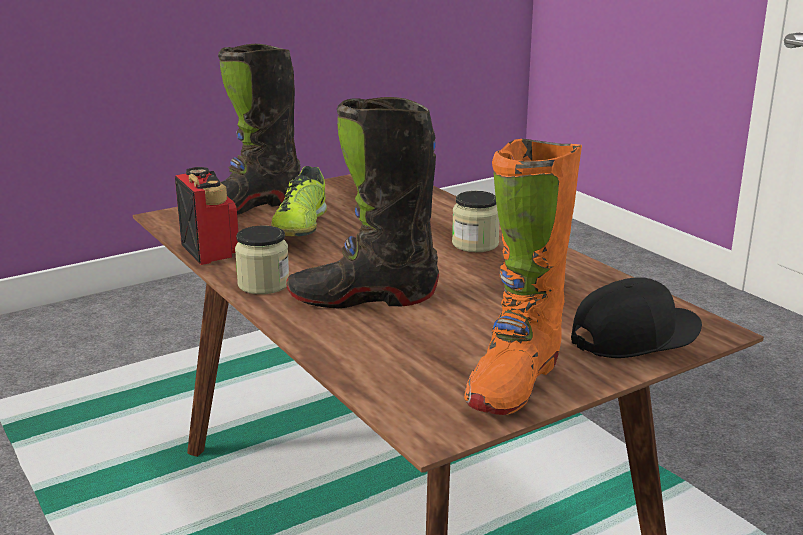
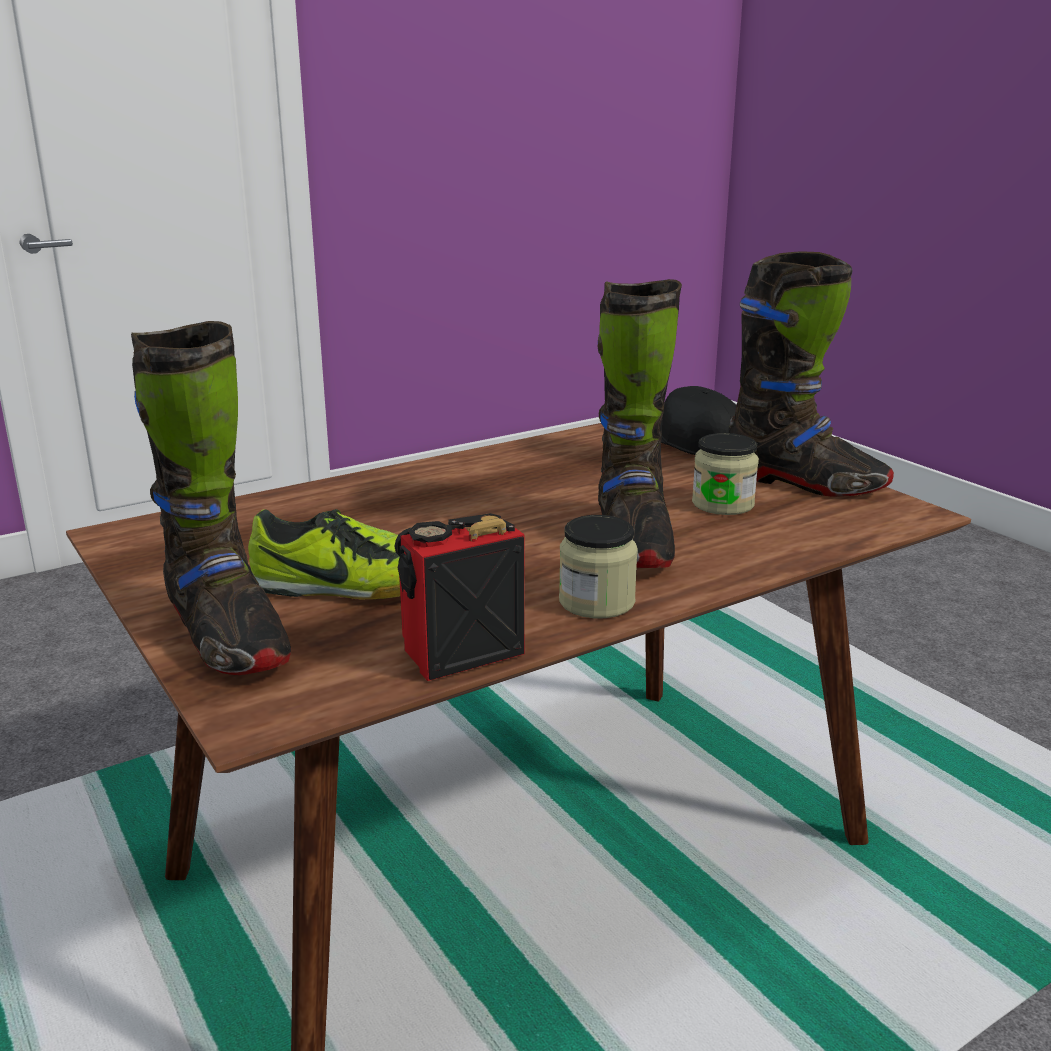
camera: 90 degrees left, 0 degrees up
jar [452,191,500,252] -> jar moved to [692,433,759,515]
orange boot [464,139,582,415] -> black boot [729,251,894,497]

